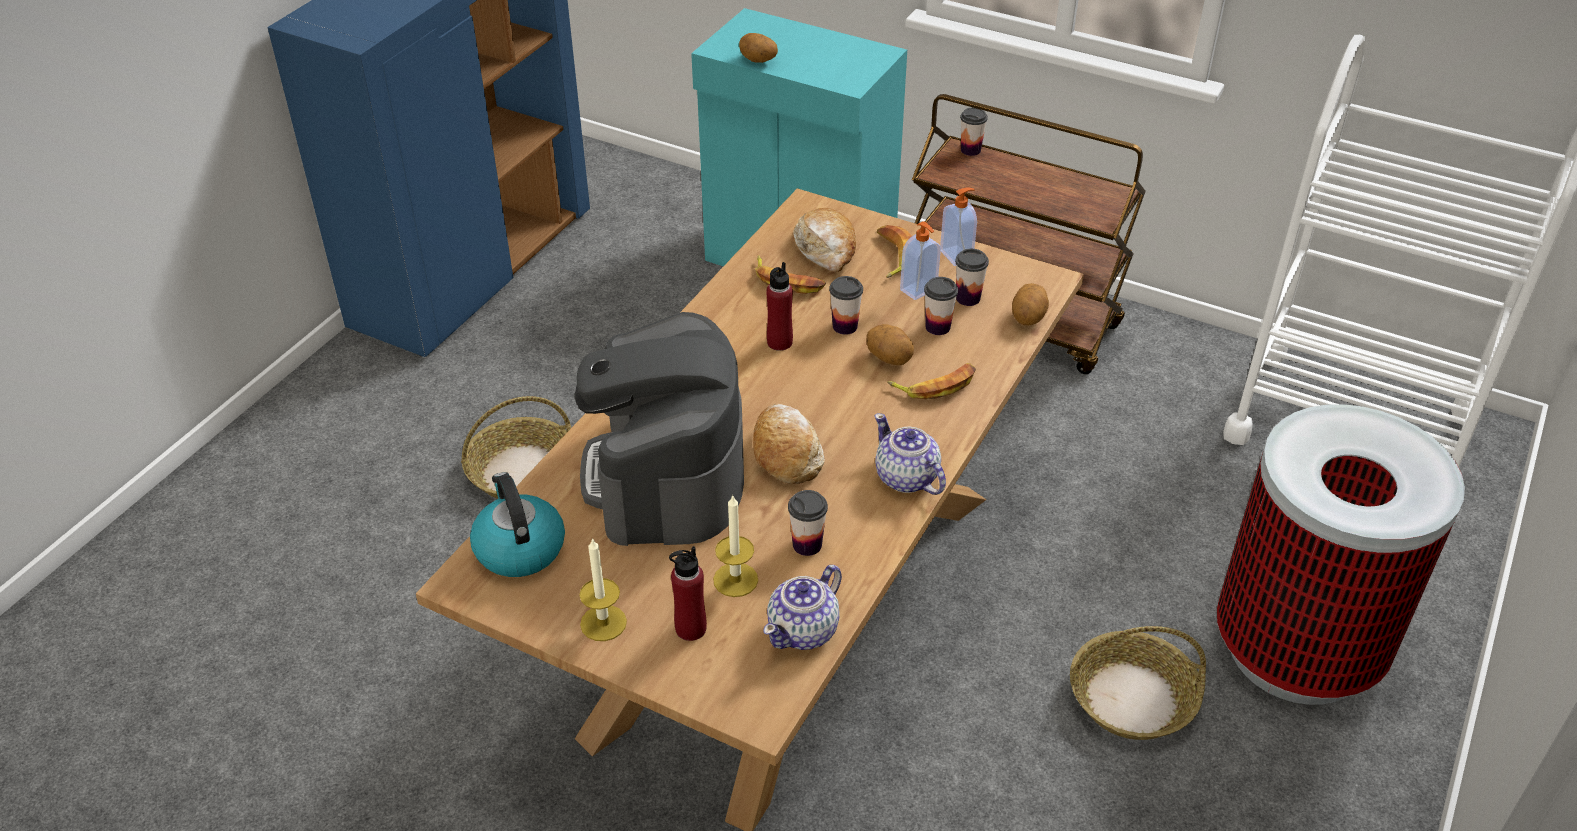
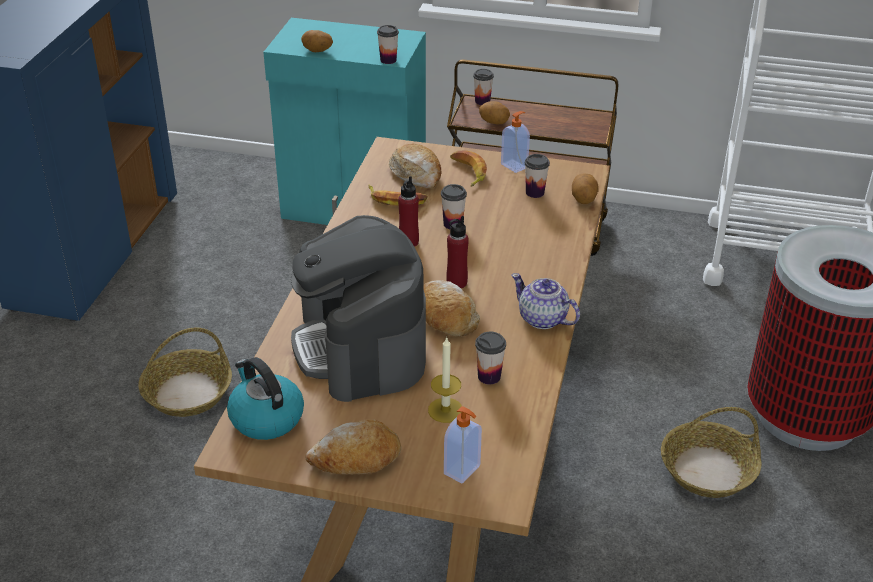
camera: 15 degrees left, 5 degrees down
candle [579,538,627,641] -> bread [306,419,401,475]
red bottle [669,546,707,641] -> red bottle moved to [446,216,469,288]
teapot [763,565,842,650] -> none
potato [866,324,914,365] -> potato moved to [479,101,510,124]
banana [887,363,976,399] -> none
soap dispenser [900,221,941,300] -> soap dispenser moved to [444,406,482,484]
cup [924,277,958,335] -> cup moved to [377,25,399,64]

